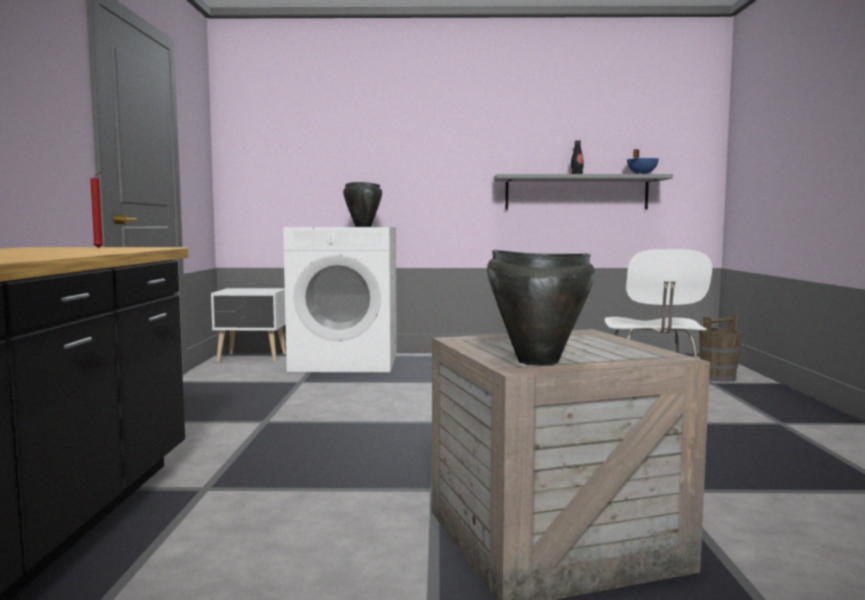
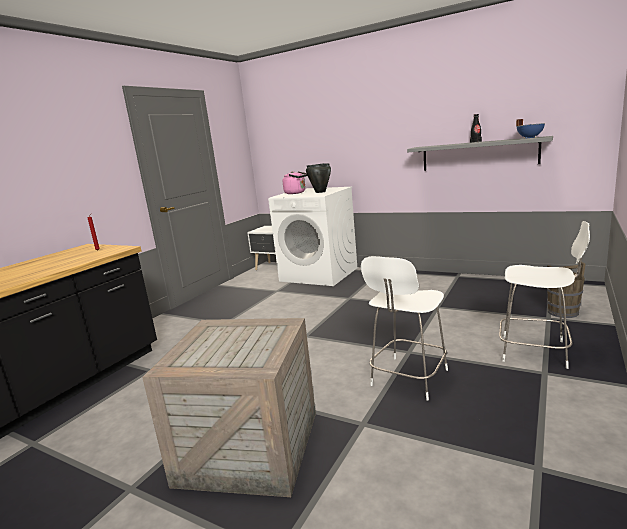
camera: 30 degrees right, 10 degrees up
black cooking pot [487,250,595,366] -> none
none -> pink kettle [282,171,307,194]
none -> white stool [499,221,590,369]

